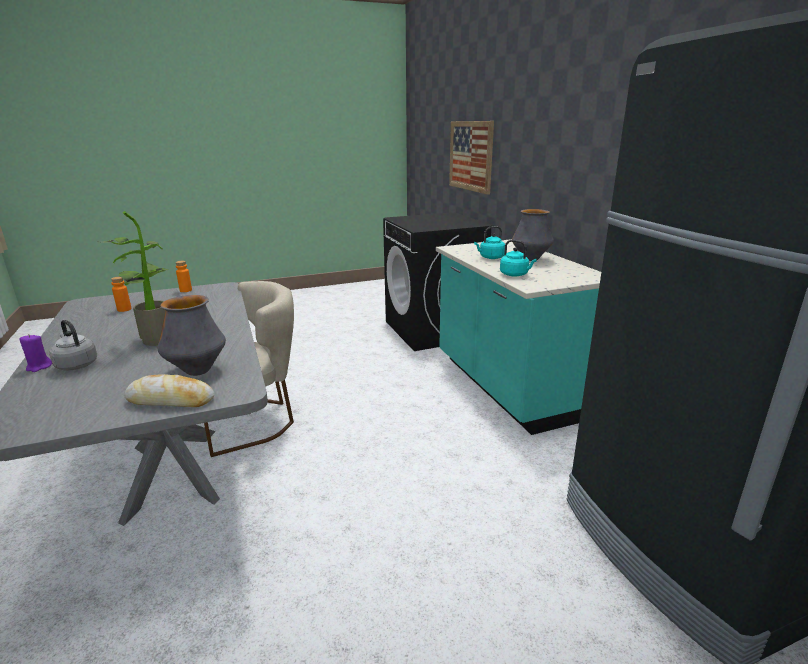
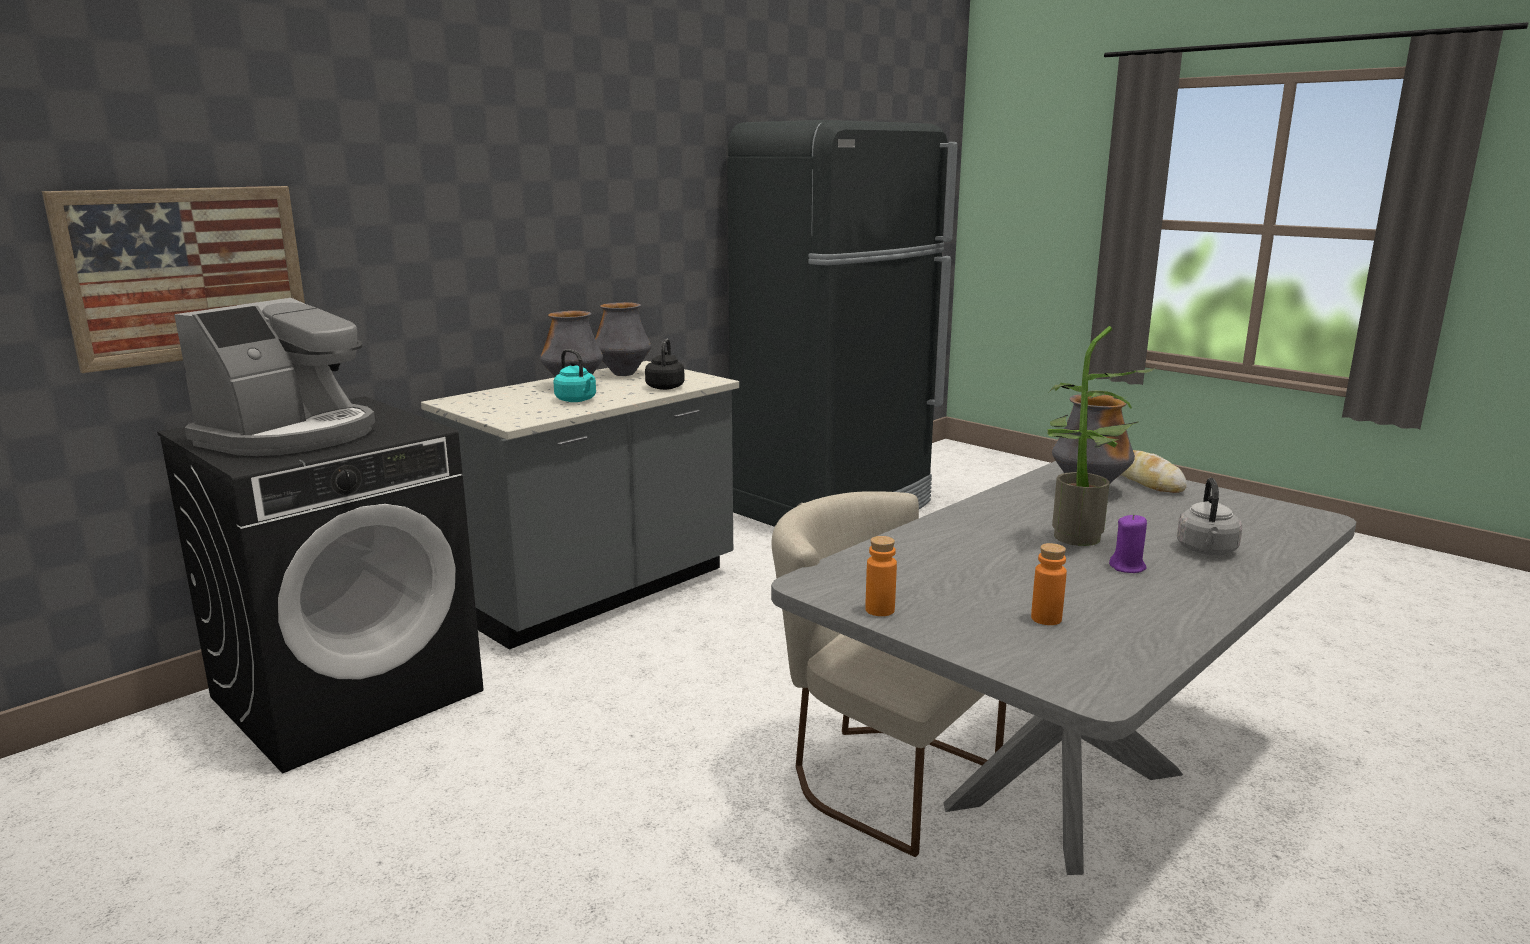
camera: 115 degrees left, 5 degrees down
purple candle [20,334,52,372] -> purple candle moved to [1109,514,1147,573]
turquoise counter [436,239,601,435] -> grey counter [421,361,739,650]
turquoise kettle [500,240,537,277] -> black kettle [645,339,685,390]
none -> coffee machine [174,298,375,456]
none -> vase [595,302,651,376]

